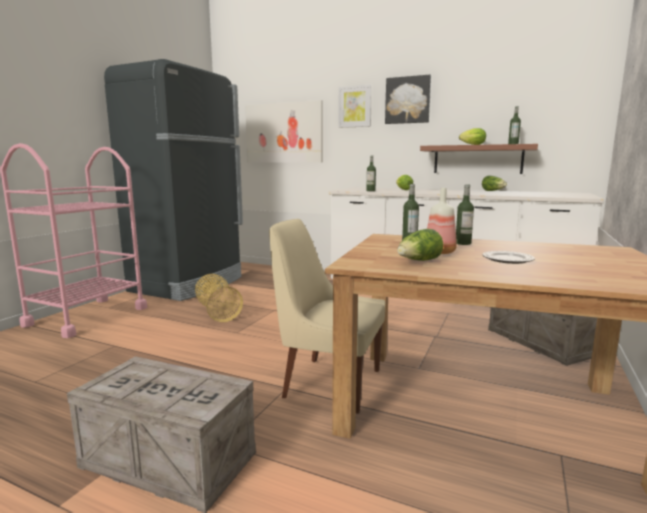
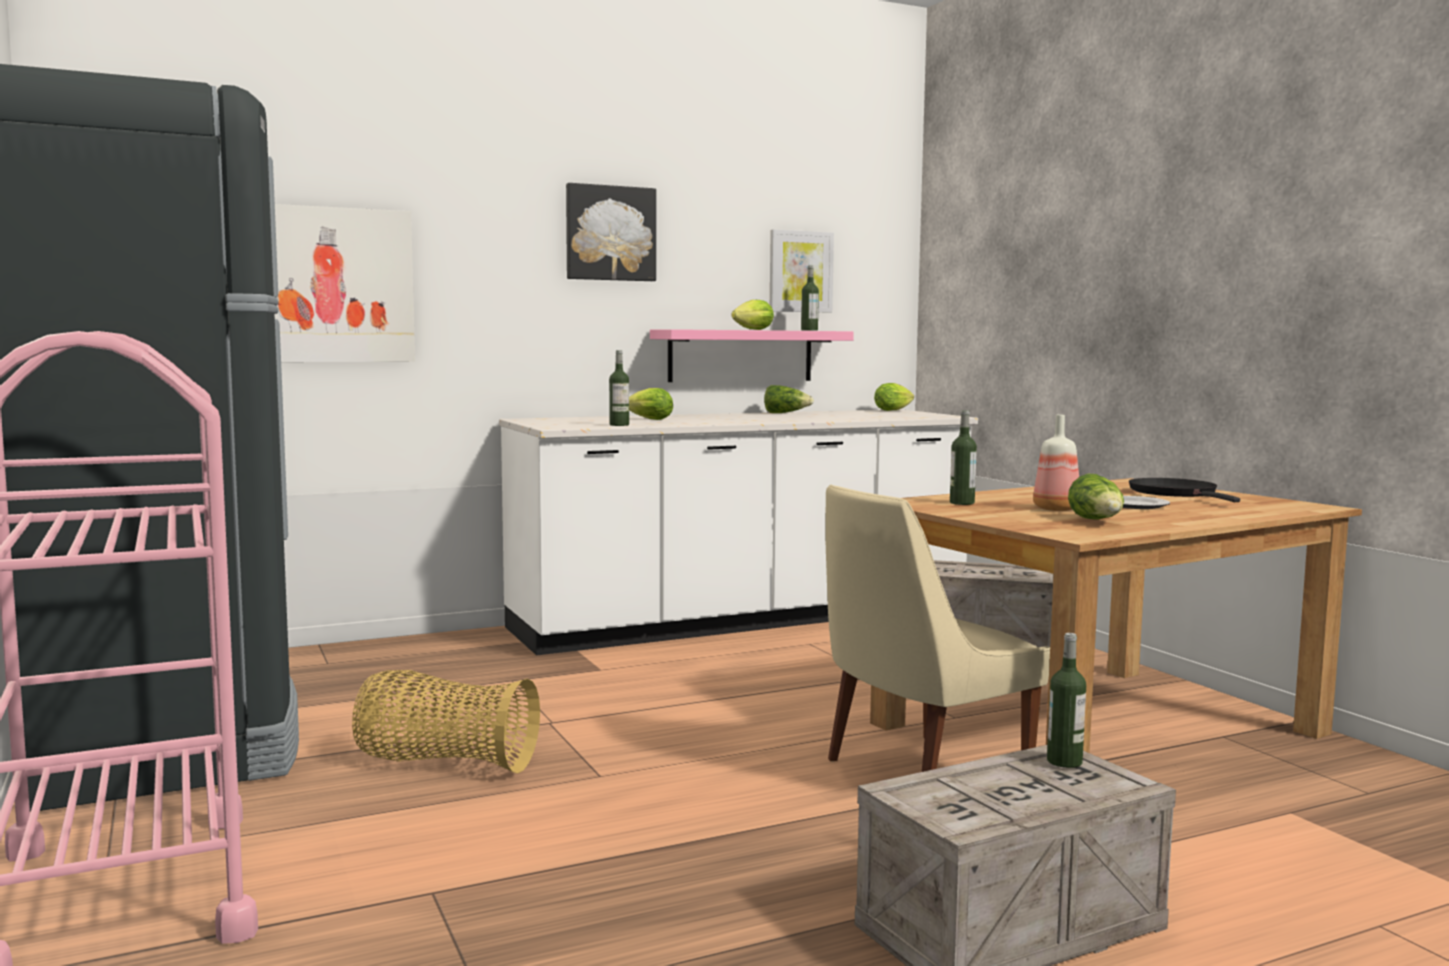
camera: 50 degrees left, 5 degrees down
picture [338,85,372,128] -> picture moved to [770,229,834,312]
brown shelf [420,144,538,174] -> pink shelf [650,329,854,382]
bottle [456,184,474,245] -> bottle moved to [1047,633,1086,768]
none -> lettuce [874,383,914,411]
none -> black frying pan [1129,478,1240,502]

